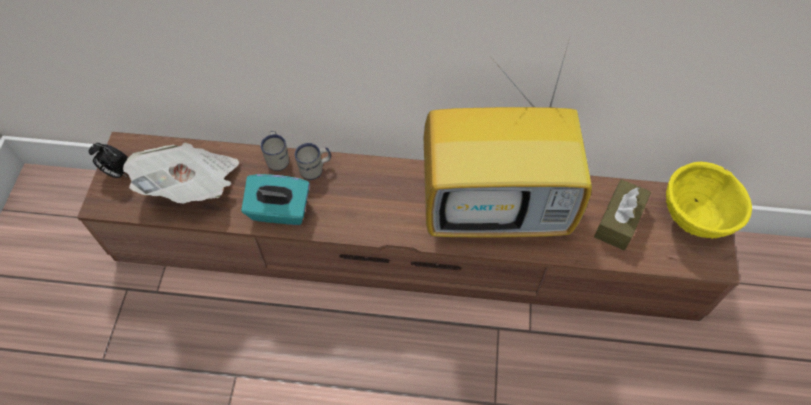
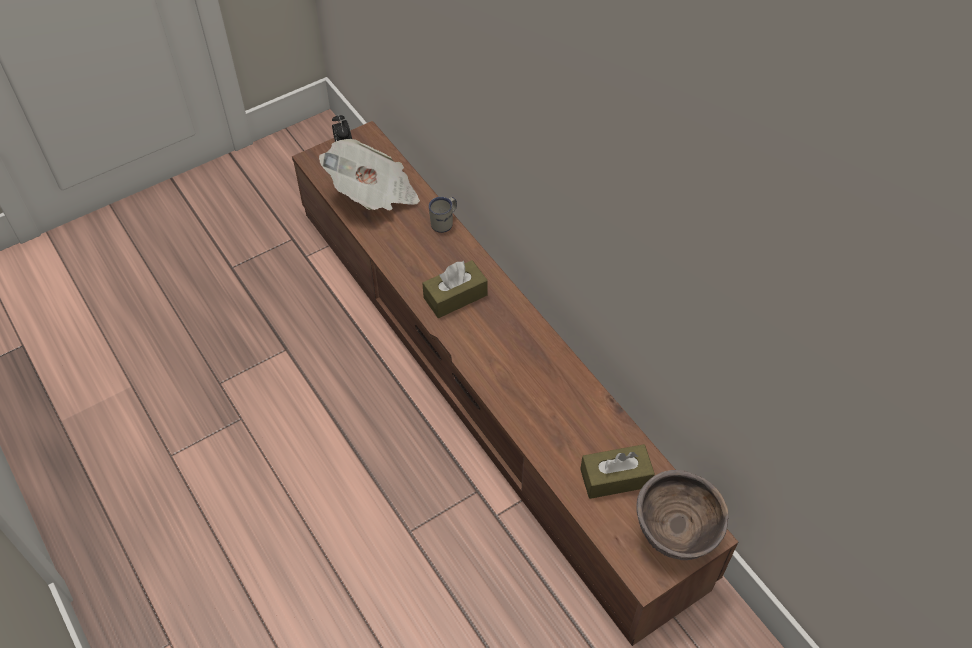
camera: 50 degrees right, 5 degrees down
turquoise tissue box [241,174,310,225] -> none
white mug [295,143,331,180] -> none
television [424,45,592,237] -> none
yellow bowl [666,162,752,239] -> brown bowl [636,470,729,560]
none -> brown tissue box [422,260,488,318]

